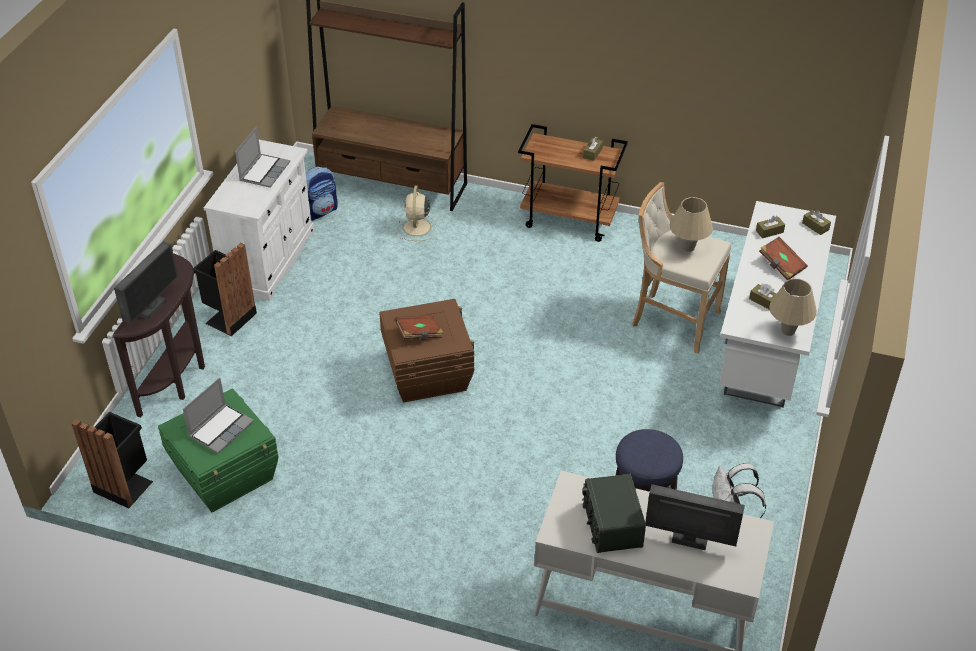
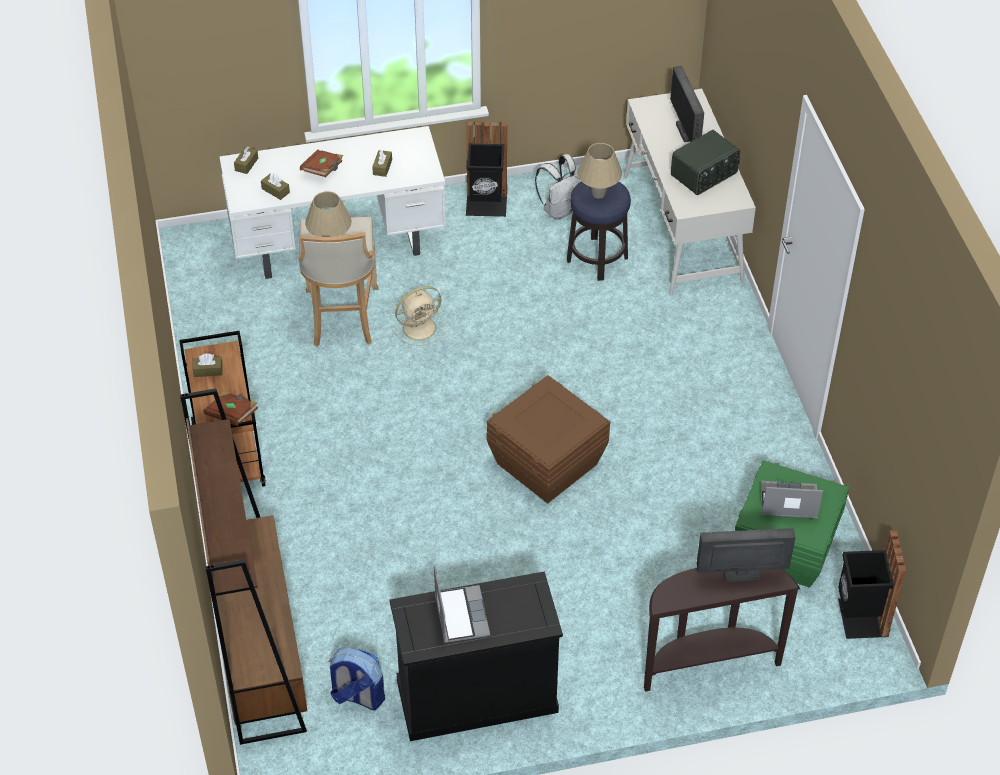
camera: 120 degrees left, 5 degrees up
black trash can [193,243,257,336] -> black trash can moved to [466,121,507,217]
white cabinet [204,140,315,301] -> black cabinet [390,571,563,741]
laptop [235,127,290,188] -> laptop turned 90 degrees clockwise [434,565,490,643]
brown book [395,316,443,340] -> brown book moved to [203,391,258,426]
beige fan [397,185,438,241] -> beige fan moved to [392,286,445,346]
beige table lamp [769,278,817,336] -> beige table lamp moved to [578,143,622,199]

